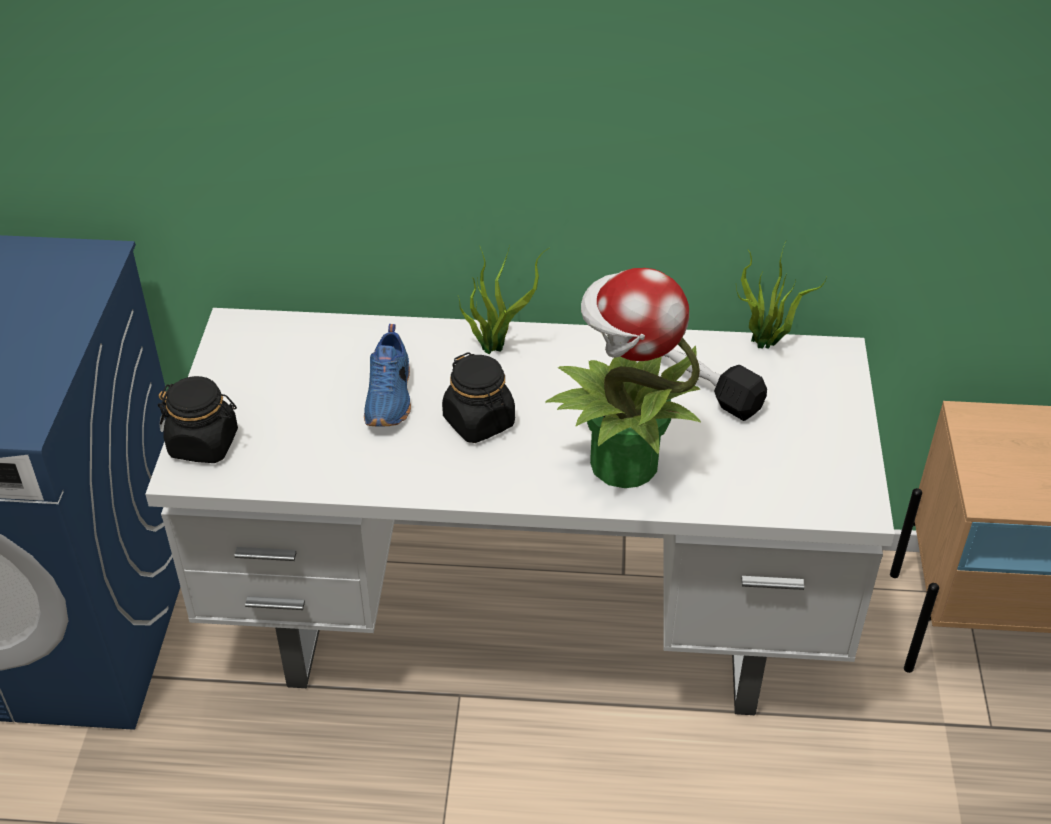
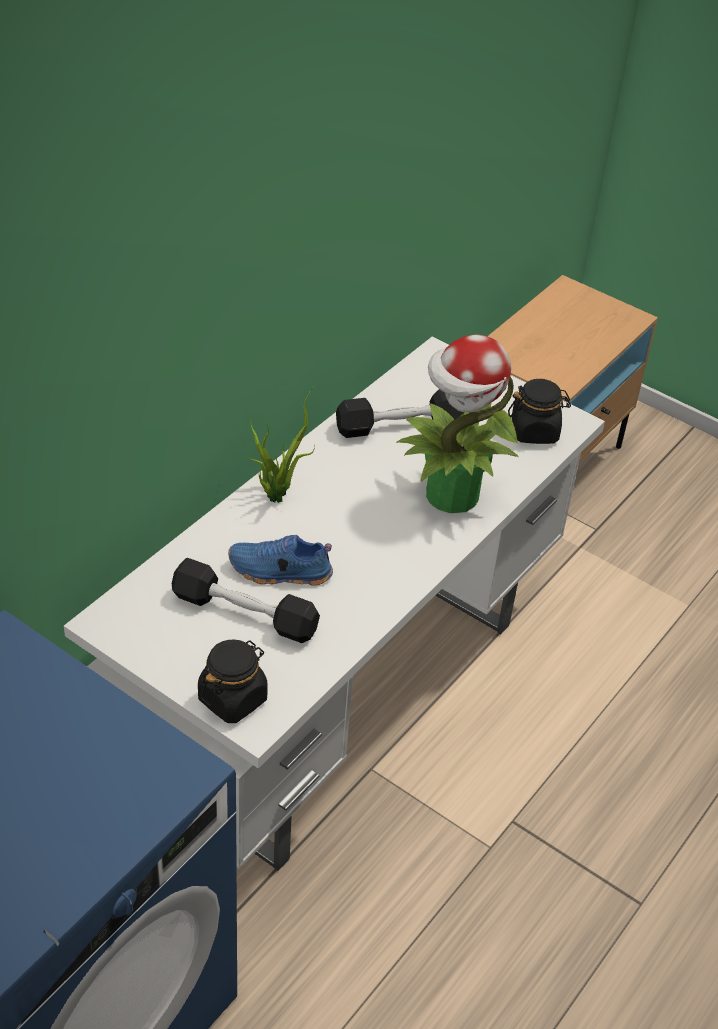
camera: 60 degrees left, 0 degrees up
blue shoe [364,324,411,427] -> blue shoe turned 150 degrees clockwise [228,535,333,586]
black jar [442,352,515,443] -> black jar moved to [508,379,571,444]
potted plant [736,241,827,349] -> none
none -> black dumbbell [172,558,320,643]

